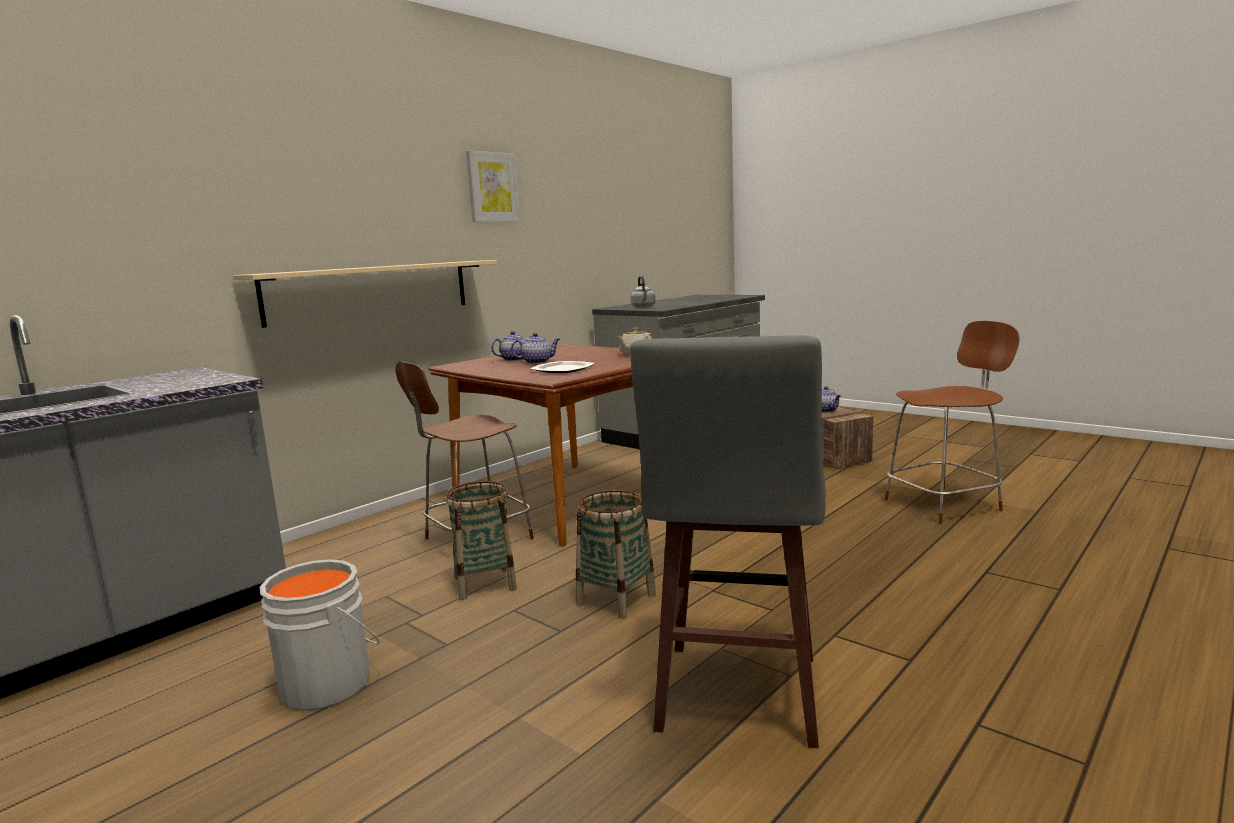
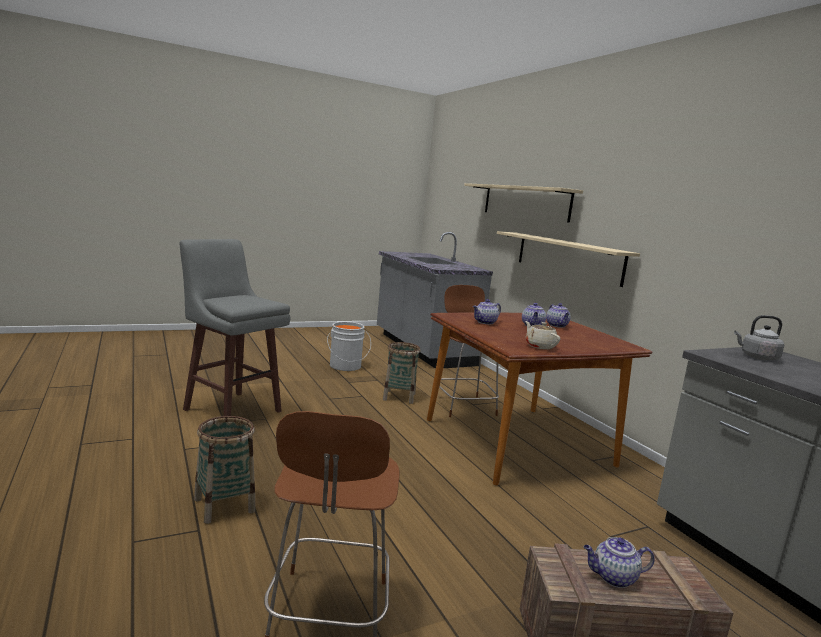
camera: 110 degrees right, 0 degrees up
picture [466,151,520,222] -> none
plate [530,361,595,373] -> teapot [473,299,501,324]
basket [576,490,656,619] -> basket moved to [194,416,255,524]
none -> beige shelf [464,183,583,223]

